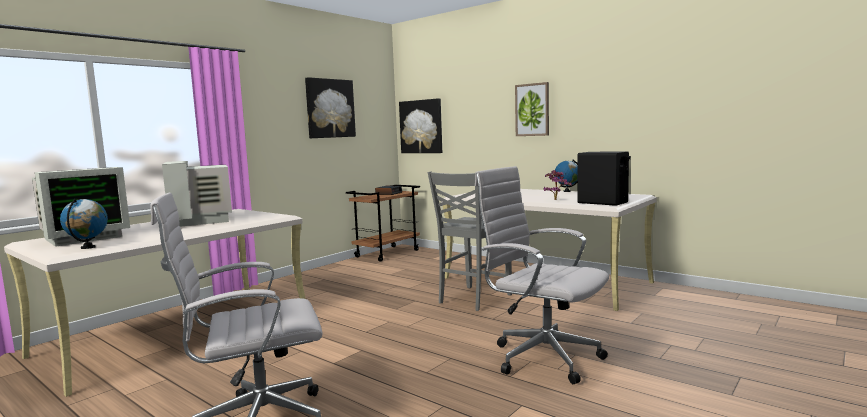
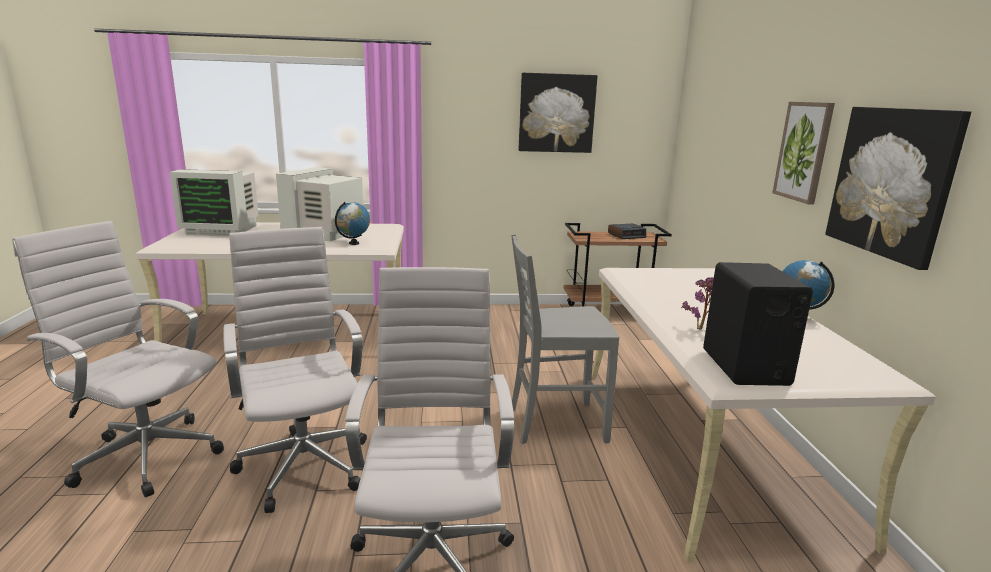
camera: 45 degrees right, 10 degrees up
globe [60,199,108,249] -> globe moved to [335,202,370,245]
picture [399,98,442,153] -> picture moved to [825,107,971,270]
none -> white office chair [223,227,367,513]

